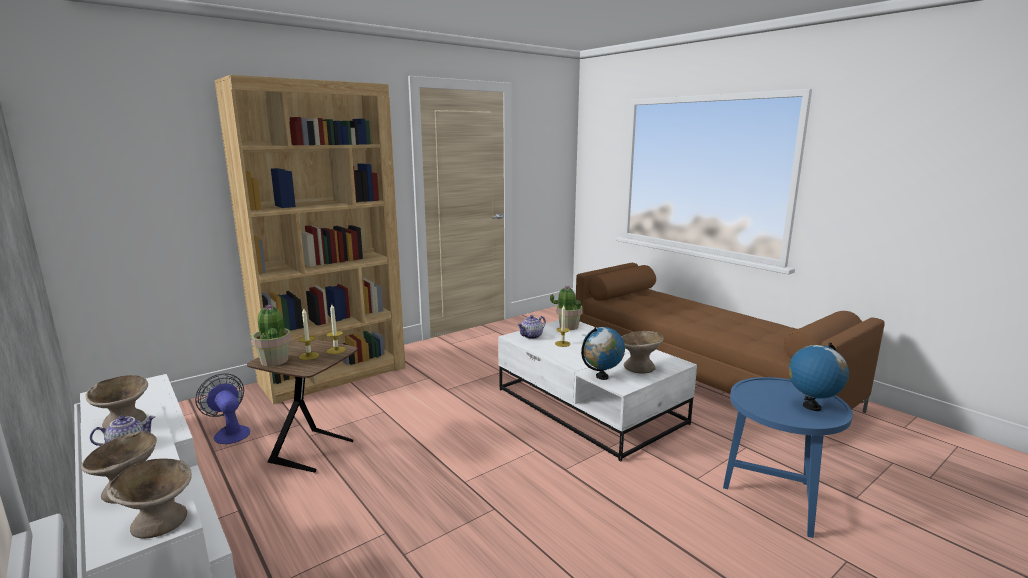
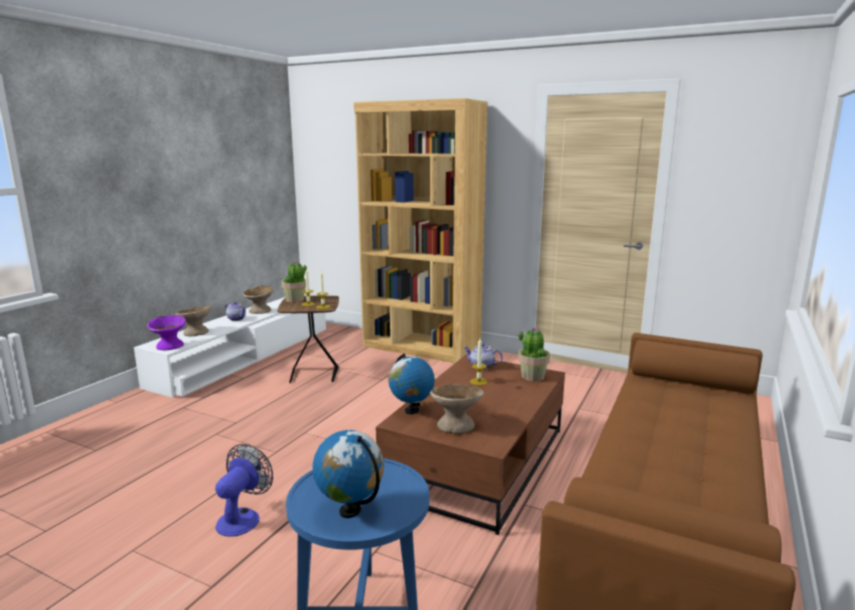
camera: 65 degrees right, 0 degrees up
beige bowl [107,458,192,538] -> purple bowl [147,315,186,350]
fan [195,373,250,444] -> fan moved to [215,444,273,537]
white coffee table [498,320,697,462] -> brown coffee table [376,355,565,535]

